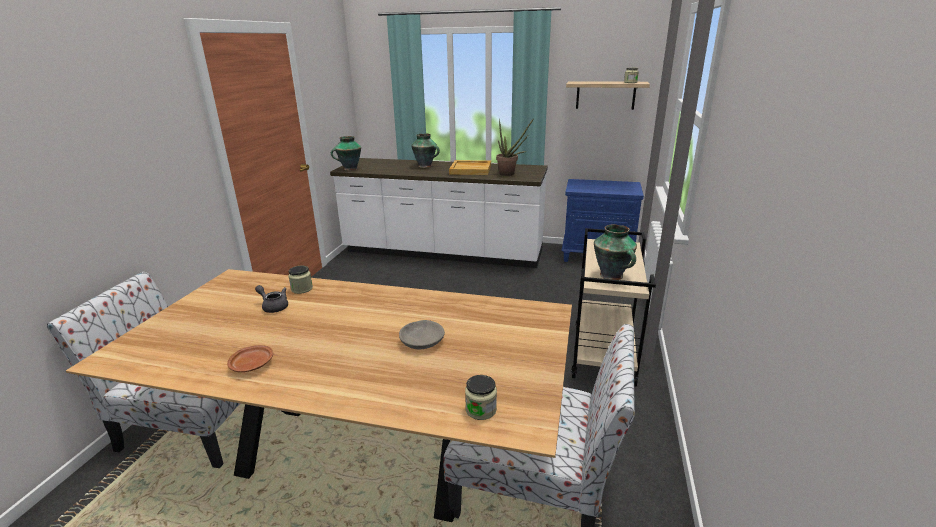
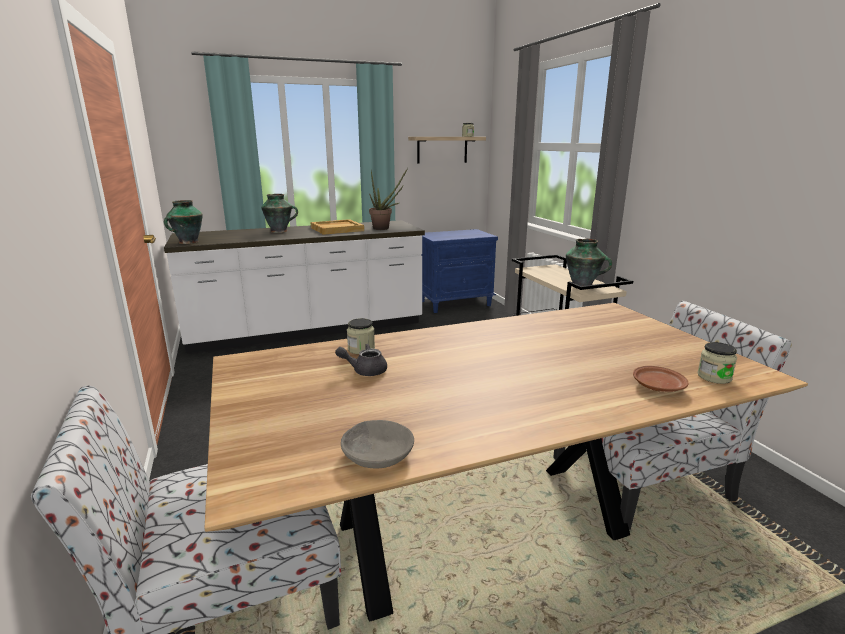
camera: 35 degrees left, 5 degrees down
brown plate [227,345,273,372] -> brown plate moved to [633,366,689,392]
grey bowl [399,320,445,349] -> grey bowl moved to [341,420,414,469]

